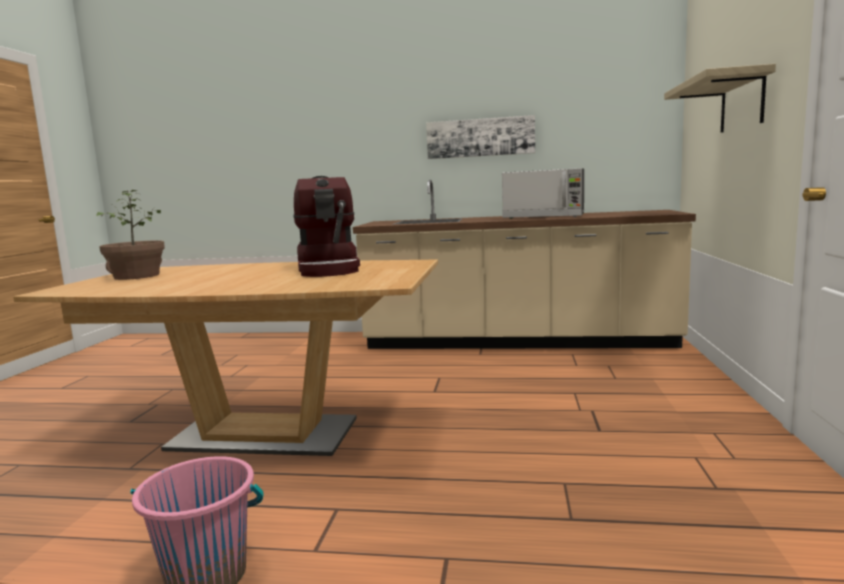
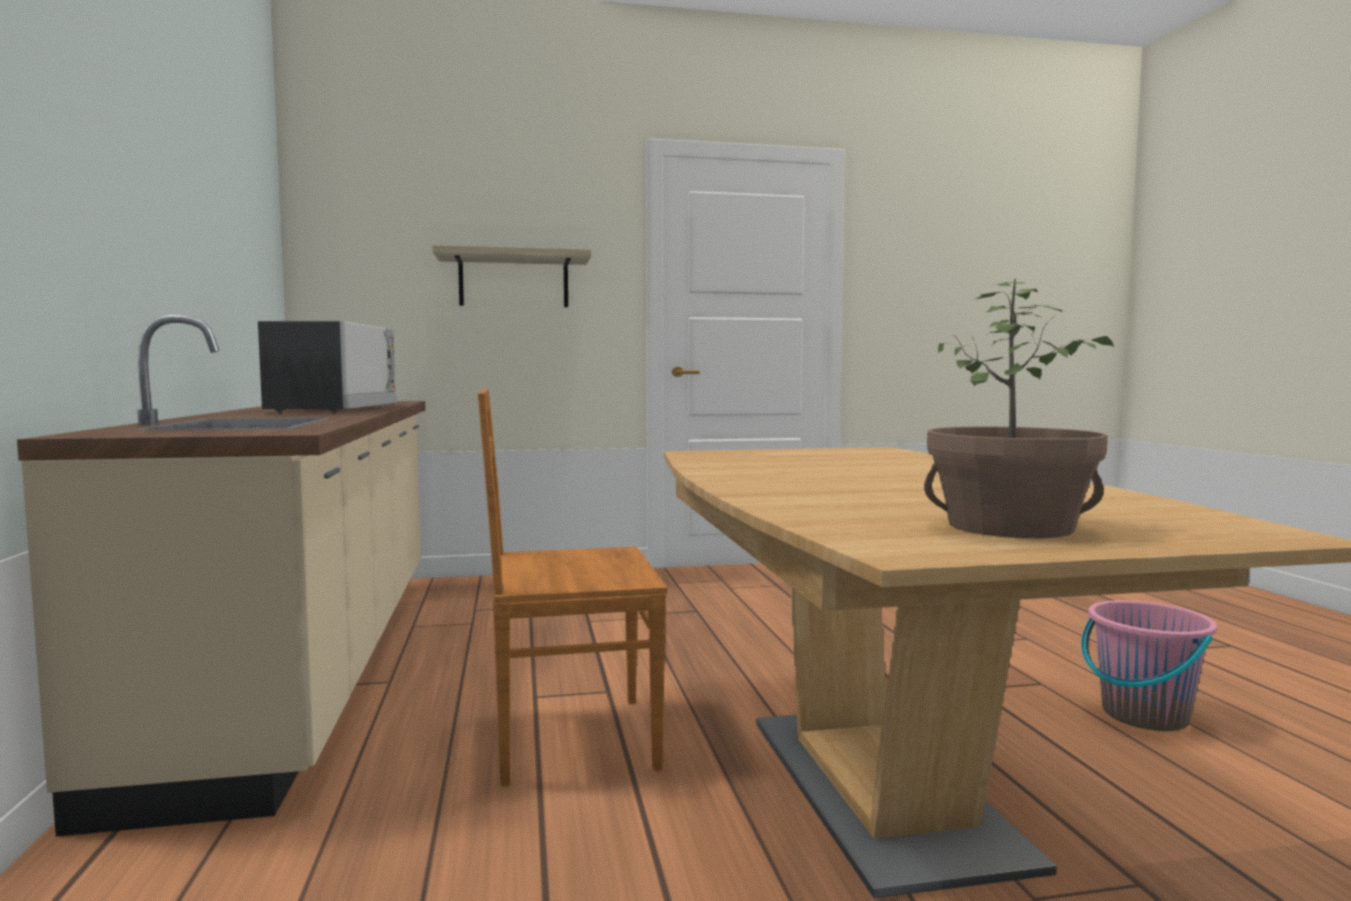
camera: 110 degrees left, 5 degrees down
coffee machine [294,176,360,277] -> none
picture [426,115,535,159] -> none
none -> brown chair [478,389,667,786]

